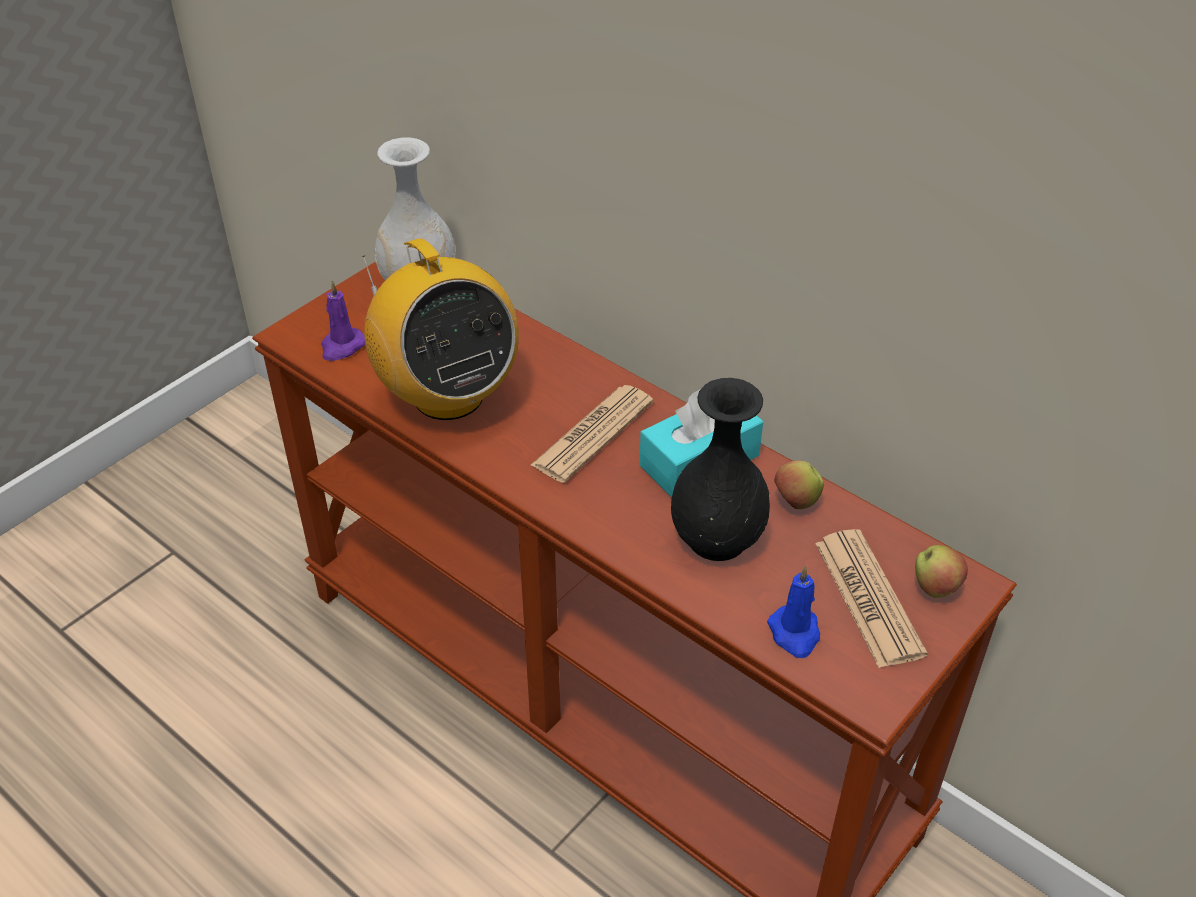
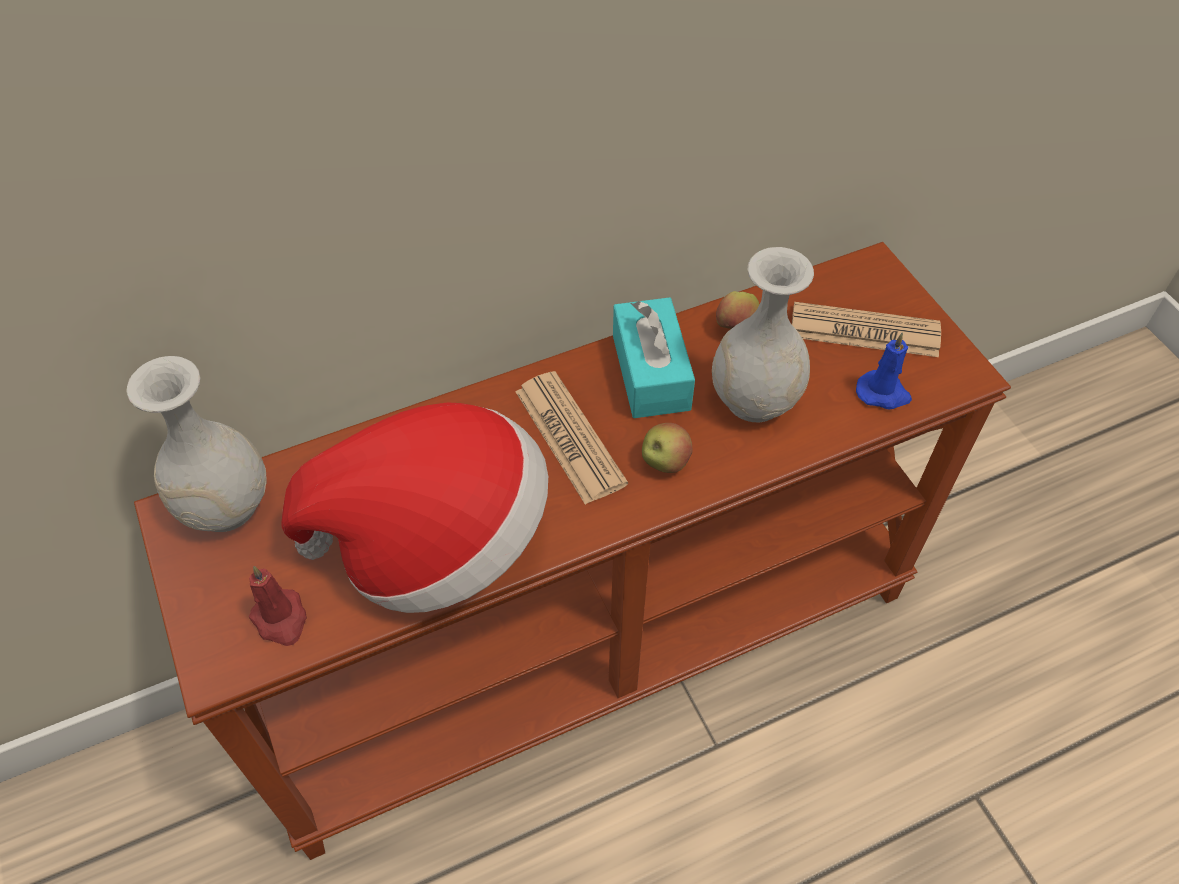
camera: 65 degrees left, 10 degrees up
purple candle [321,281,365,361] -> red candle [249,566,307,646]
radio [362,238,519,420] -> hat [282,402,548,613]
black vase [671,378,770,561] -> white vase [712,247,814,422]
apple [915,545,968,598] -> apple moved to [642,423,692,473]

